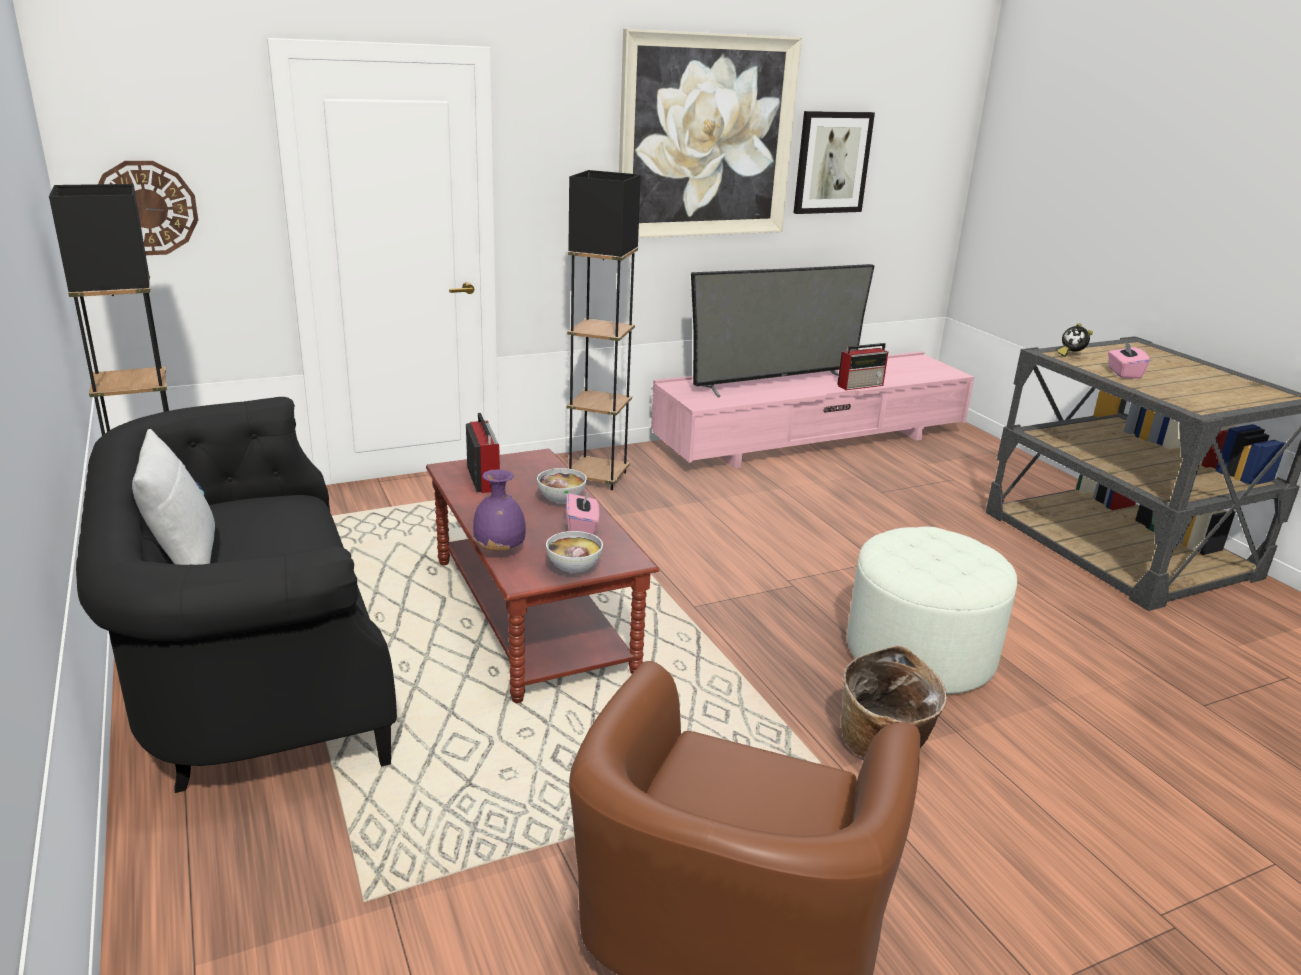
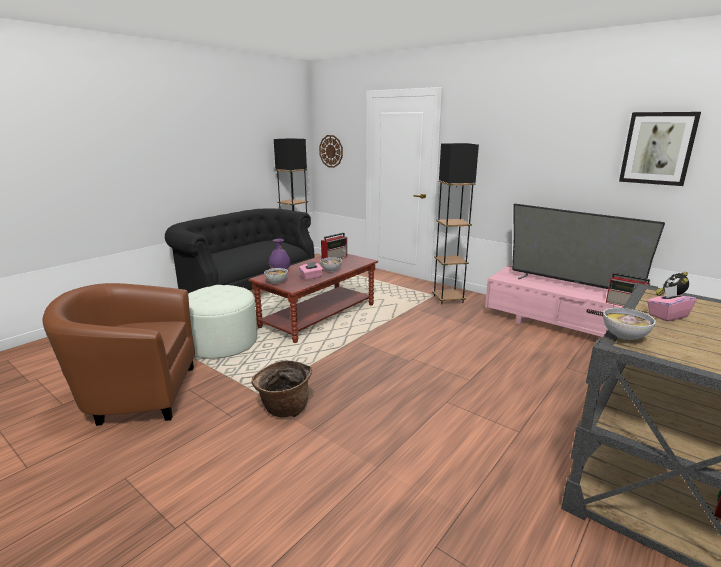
camera: 65 degrees right, 5 degrees down
grey pillow [132,429,215,565] -> none
picture [619,29,802,238] -> none
white ottoman [847,527,1017,694] -> white ottoman moved to [188,285,257,359]
none -> bowl [603,308,656,340]

